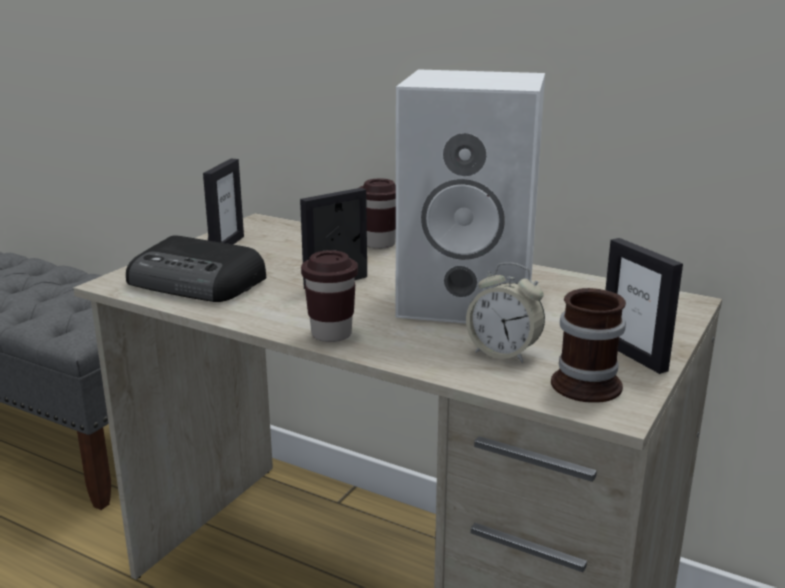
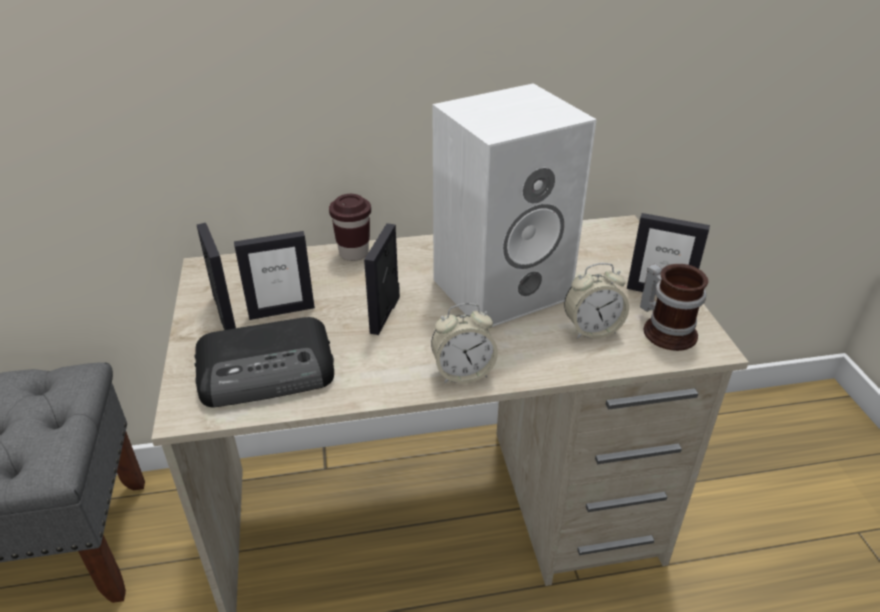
camera: 40 degrees left, 15 degrees up
brown cup [301,250,358,342] -> alarm clock [431,303,498,384]
none -> picture frame [234,231,315,320]

